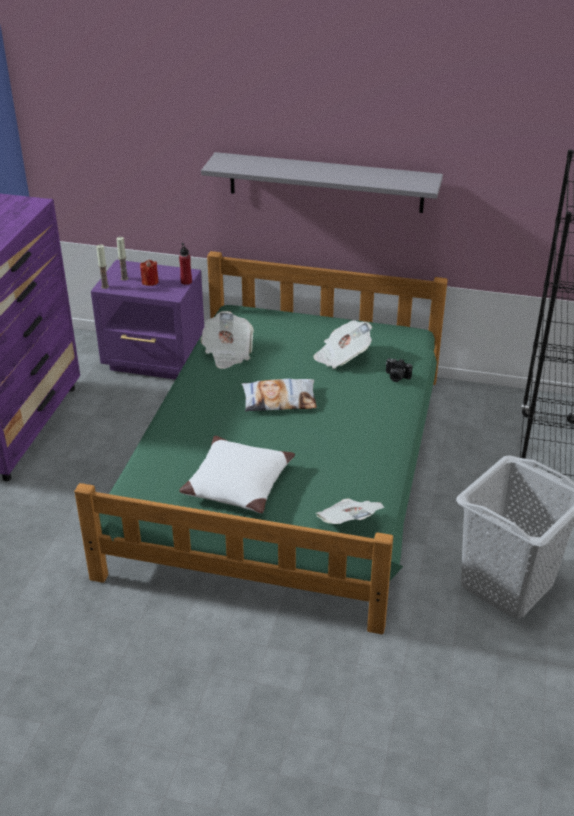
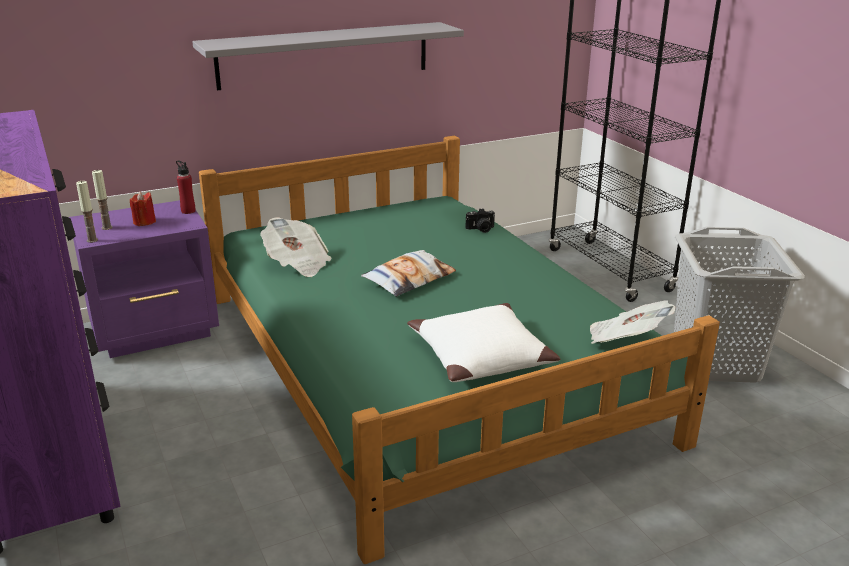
camera: 40 degrees left, 10 degrees down
newspaper [313,320,372,369] -> none

